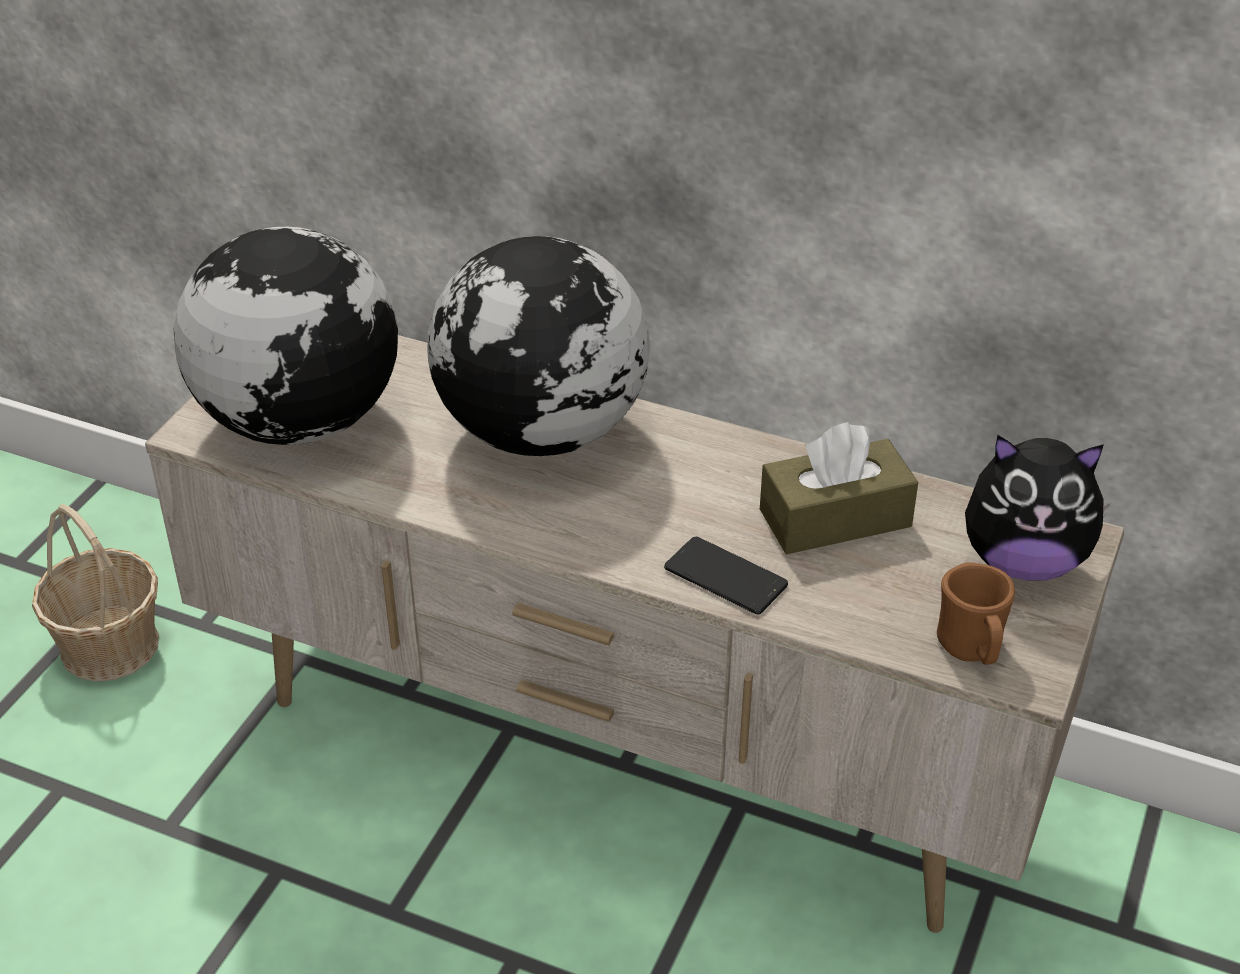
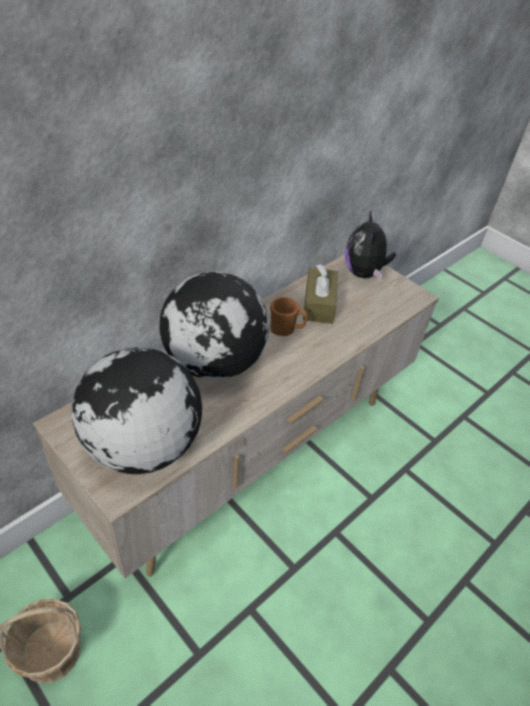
camera: 70 degrees left, 5 degrees up
phone [664,537,788,615] -> none
brown mug [937,562,1015,665] -> brown mug moved to [270,297,308,336]
plush toy [965,435,1111,581] -> plush toy turned 150 degrees clockwise [345,211,396,279]

